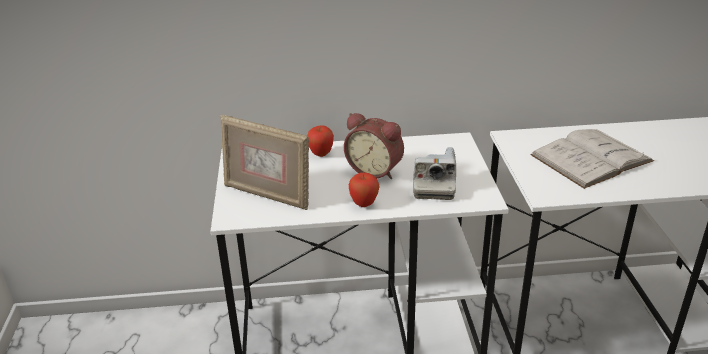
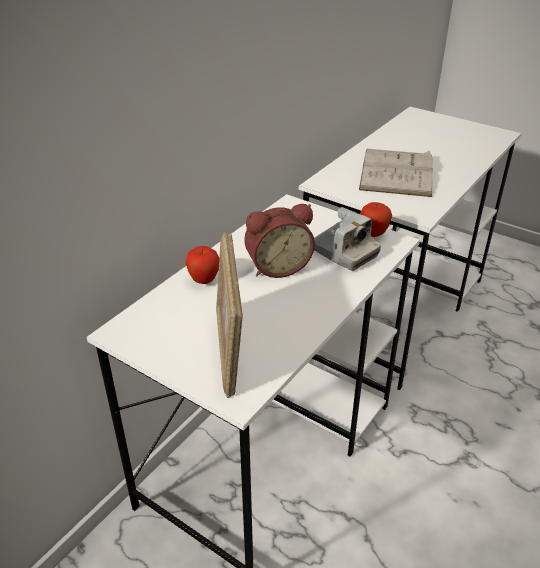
camera: 50 degrees left, 5 degrees up
picture frame [220,115,309,210] -> picture frame turned 105 degrees clockwise [216,232,243,398]
apple [349,173,379,207] -> apple moved to [360,202,392,237]

